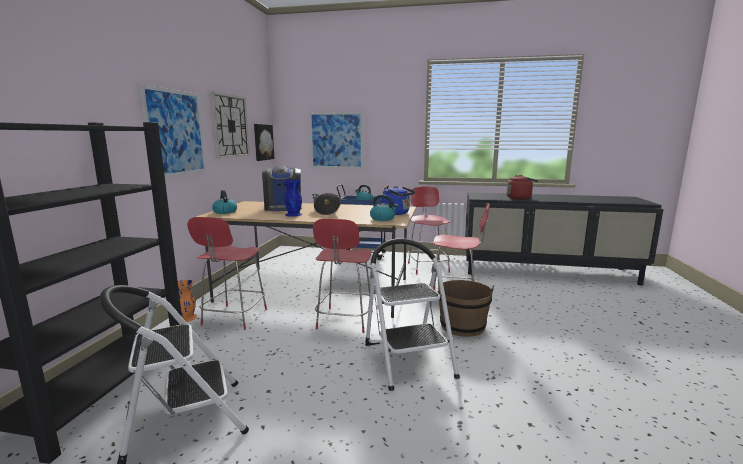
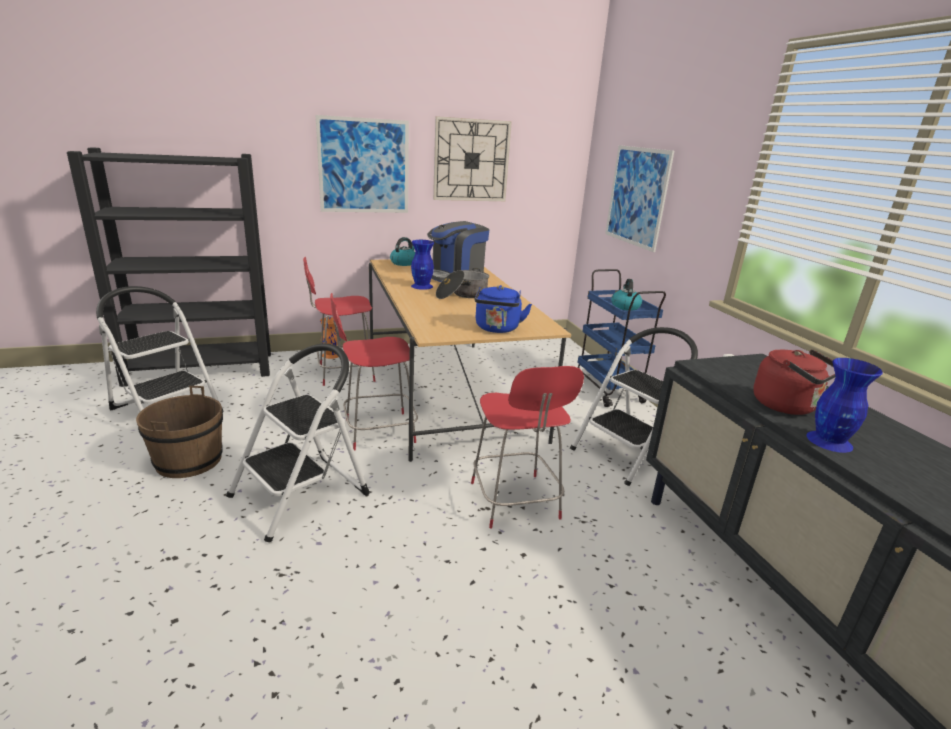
camera: 60 degrees right, 10 degrees up
picture [254,124,274,161] -> none
kettle [370,195,398,221] -> none
red chair [408,186,450,274] -> step ladder [570,327,698,486]
brown bucket [438,280,494,337] -> brown bucket moved to [136,386,223,478]
none -> blue vase [806,358,883,453]

